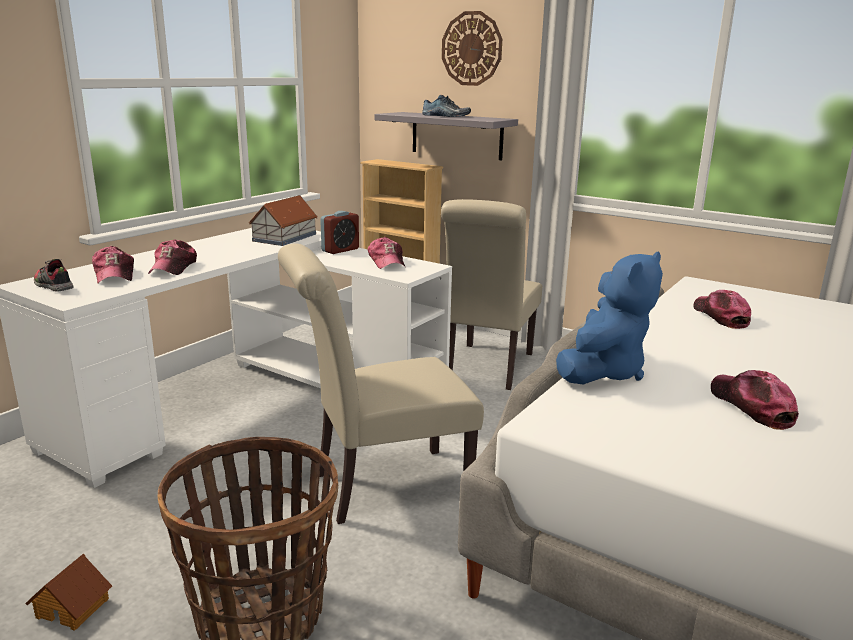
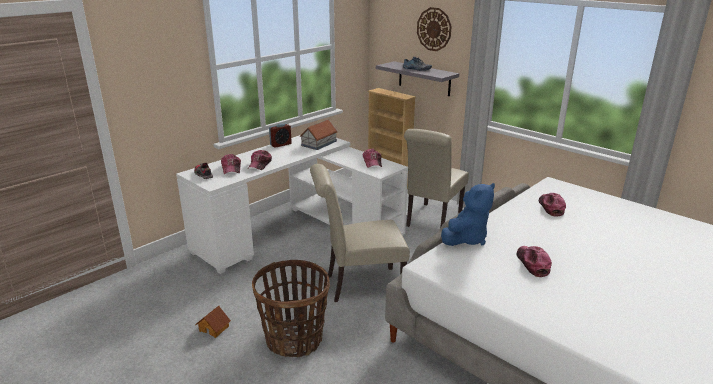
camera: 10 degrees right, 5 degrees up
alarm clock [320,211,359,254] -> alarm clock moved to [269,123,292,148]

